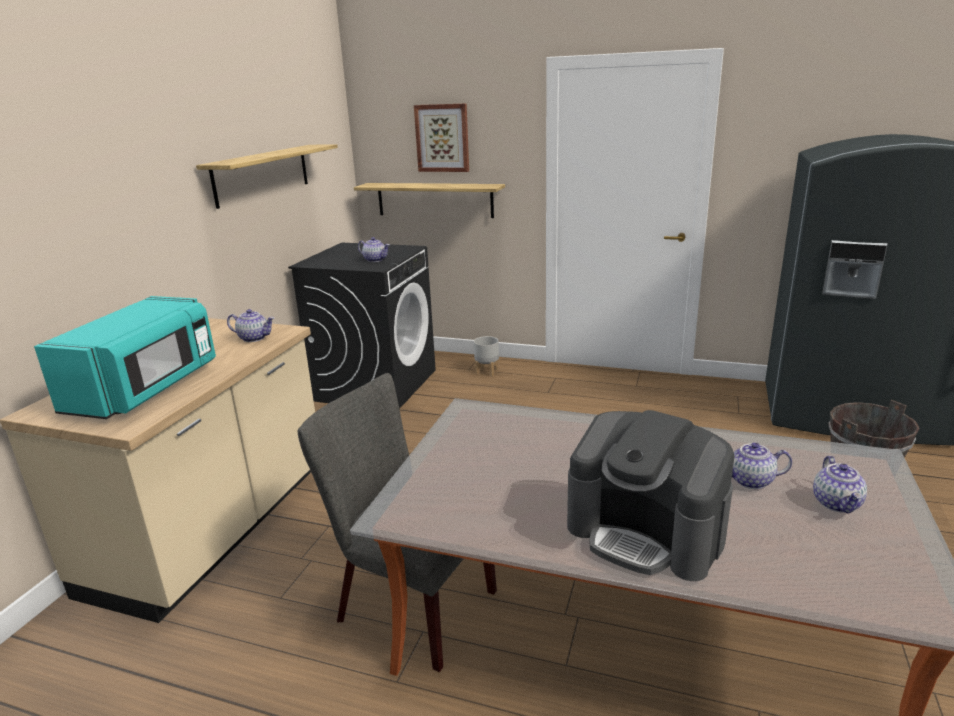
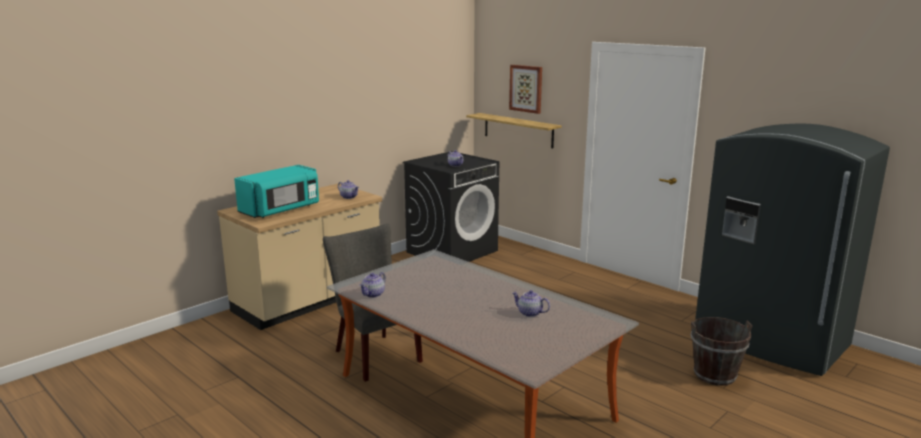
camera: 25 degrees right, 5 degrees down
shelf [196,144,338,209] -> none
grey planter [474,336,499,376] -> none
coffee machine [567,410,735,581] -> none
teapot [813,456,867,514] -> teapot moved to [359,272,386,298]

